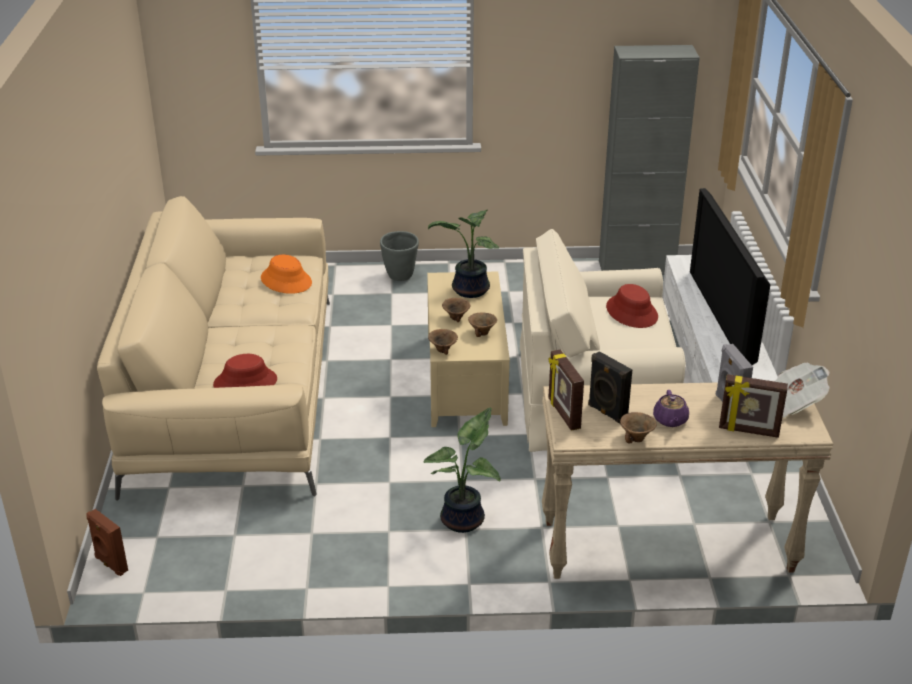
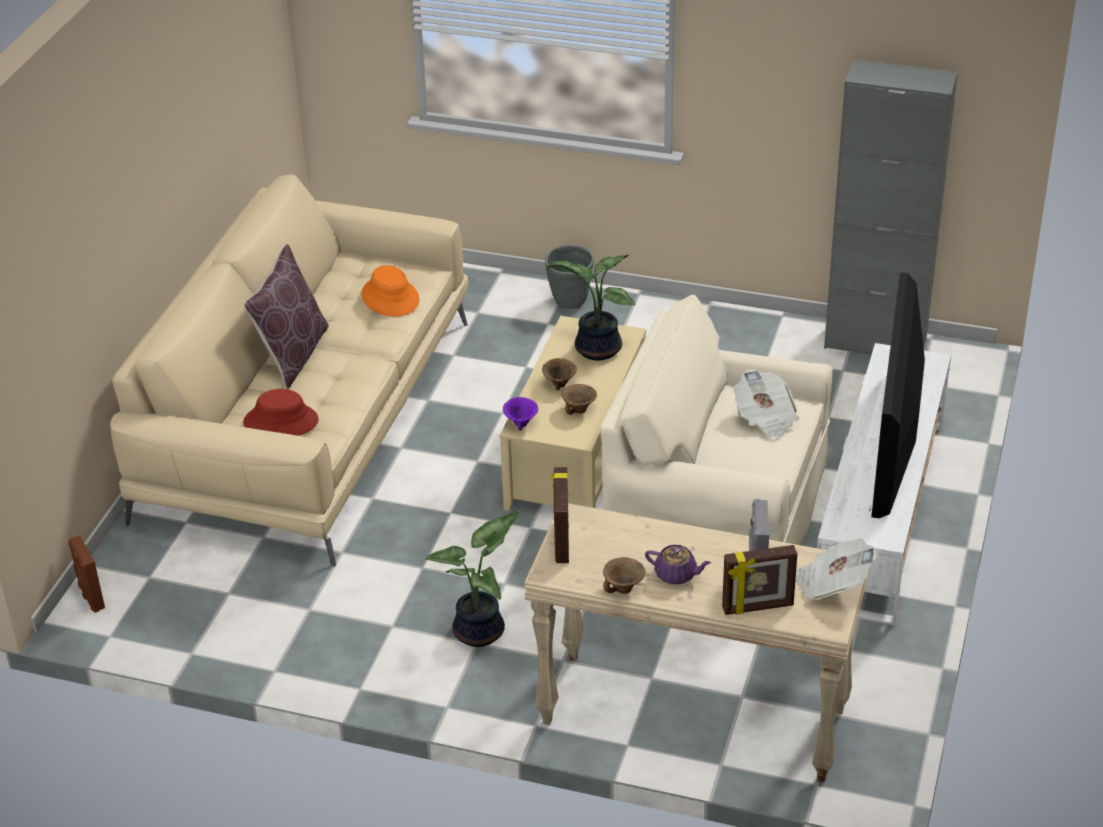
camera: 20 degrees right, 5 degrees up
brown bowl [428,329,458,355] -> purple bowl [503,397,538,430]
black speaker [588,351,632,424] -> none
red hat [606,284,658,328] -> newspaper [733,369,800,439]
purple teapot [653,390,689,427] -> purple teapot turned 90 degrees counterclockwise [645,545,711,585]
picture frame [719,374,788,438] -> picture frame turned 45 degrees counterclockwise [722,545,797,615]
none -> brown pillow [244,244,329,389]

